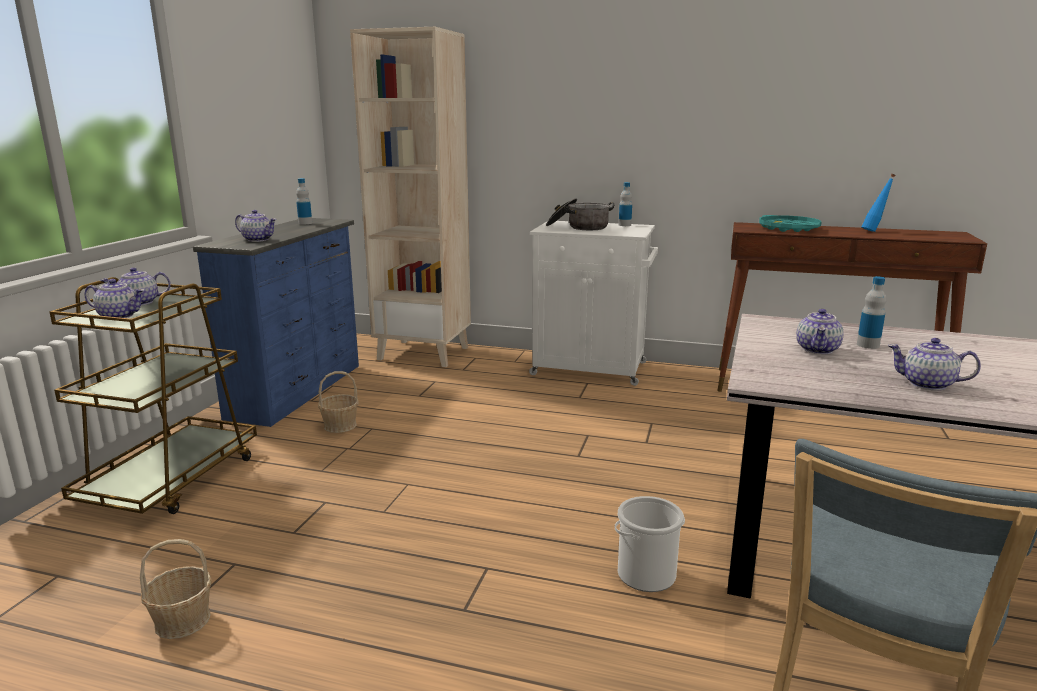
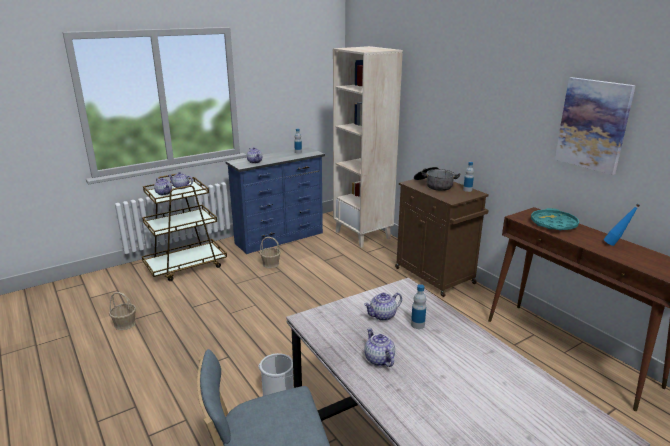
camera: 40 degrees right, 5 degrees up
white cabinet [529,221,658,386] -> brown cabinet [395,178,489,297]
none -> picture [555,77,636,175]

